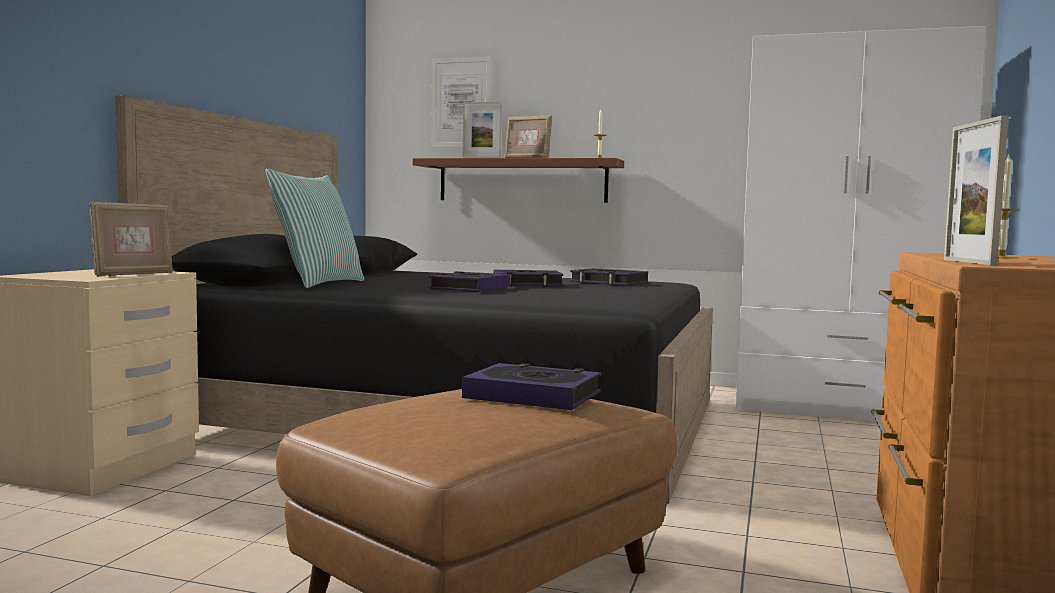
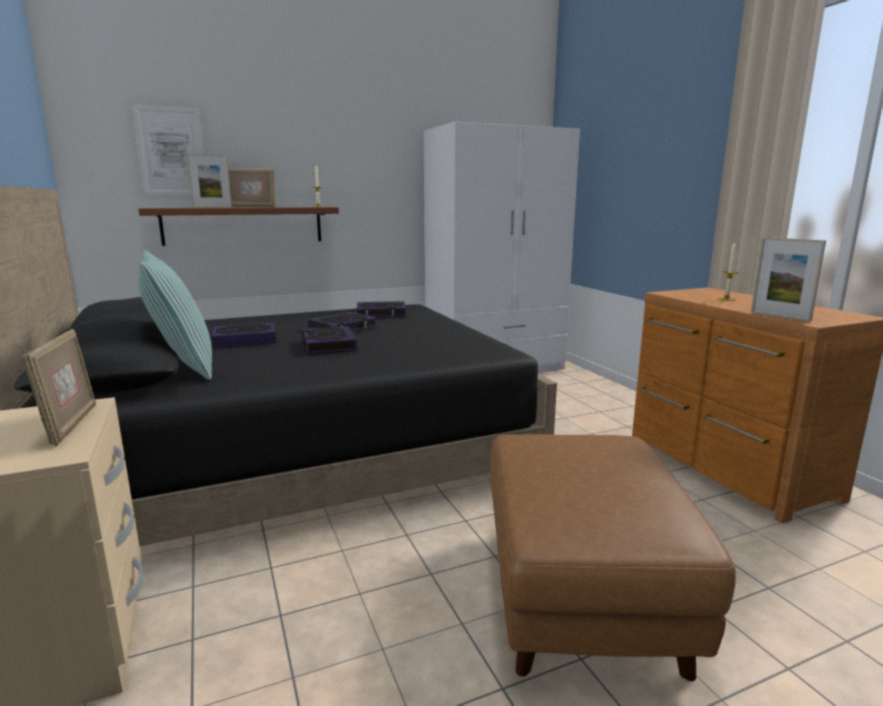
camera: 40 degrees left, 10 degrees up
book [462,363,601,410] -> book moved to [211,322,276,347]

